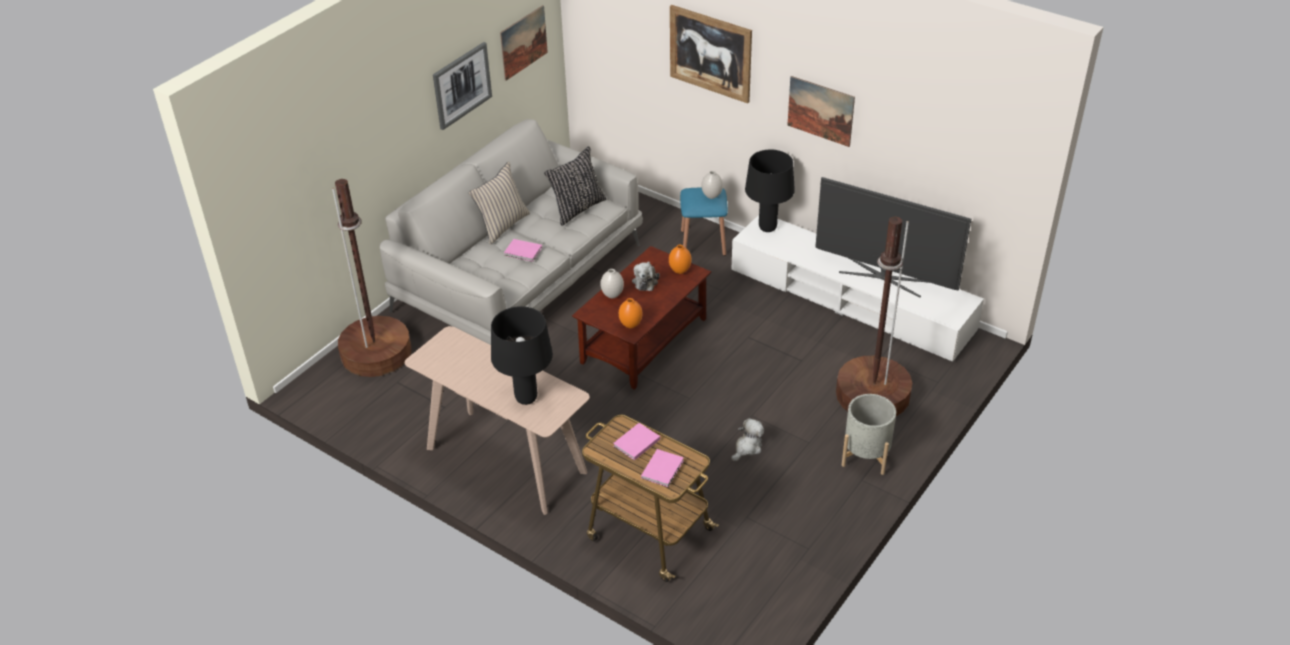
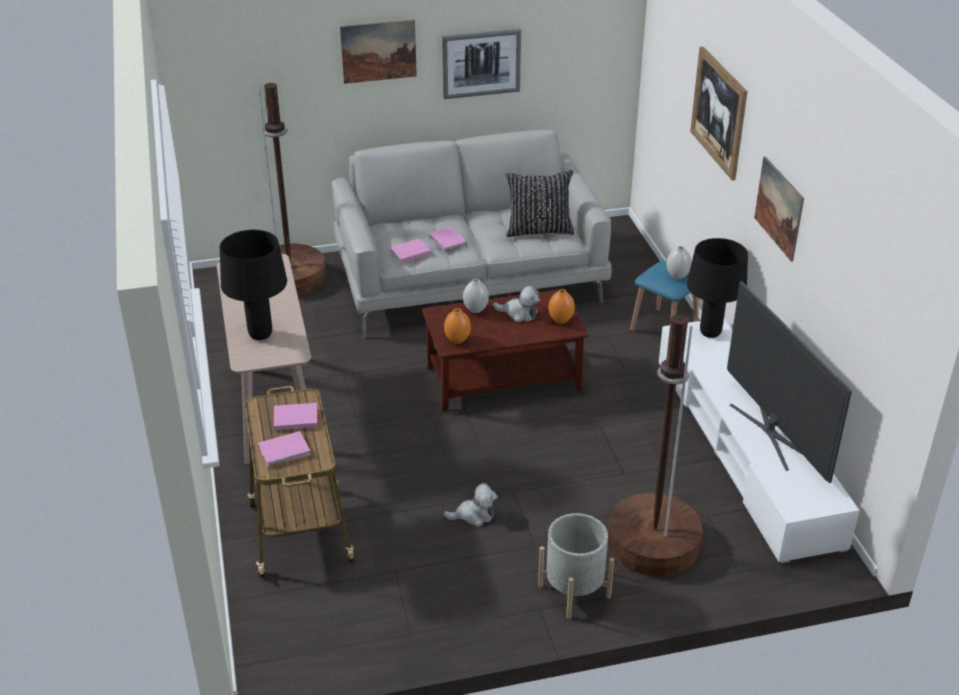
camera: 40 degrees right, 5 degrees down
beige pillow [469,162,530,245] -> none
picture [500,5,548,81] -> picture moved to [340,20,417,84]
plush toy [632,261,660,291] -> plush toy turned 120 degrees counterclockwise [493,286,540,322]
none -> pink book [390,239,431,263]

